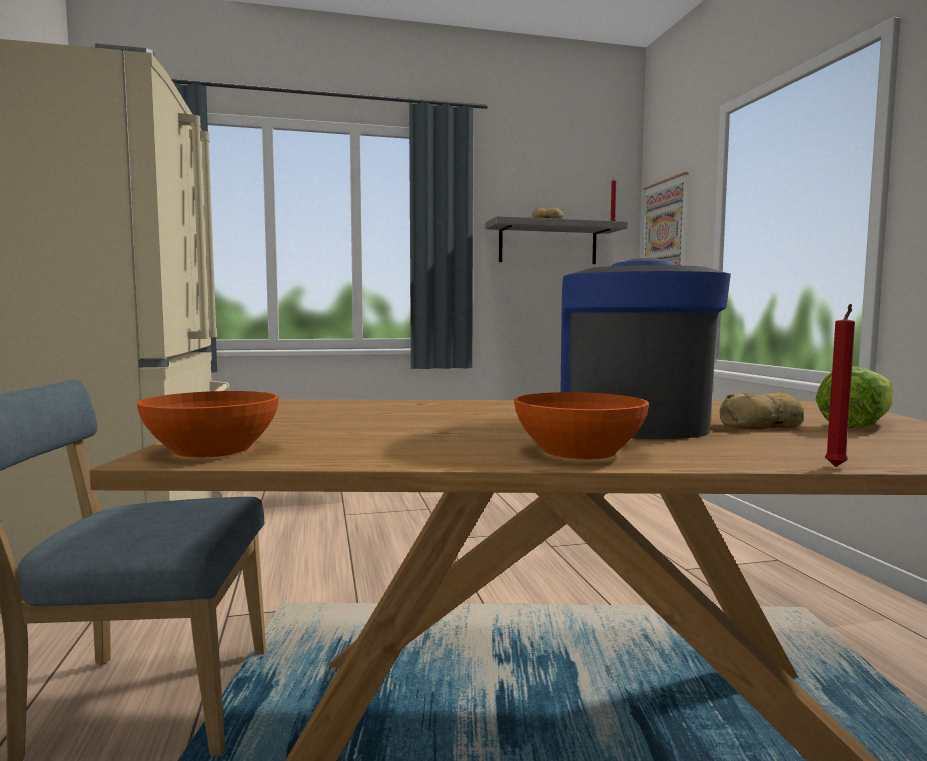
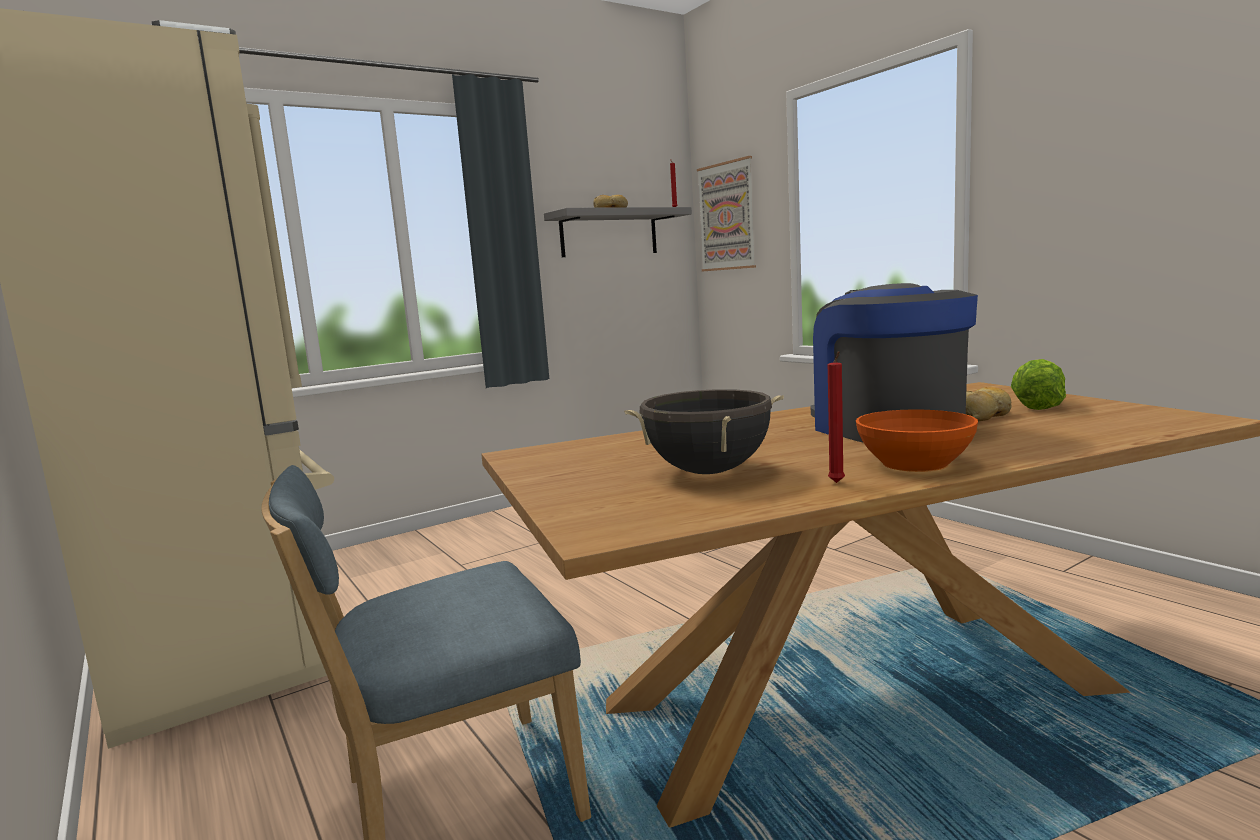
camera: 20 degrees left, 5 degrees up
orange bowl [137,391,279,458] -> none
red candle [825,304,855,467] -> red candle moved to [828,351,845,483]
none -> black cooking pot [624,389,784,474]

